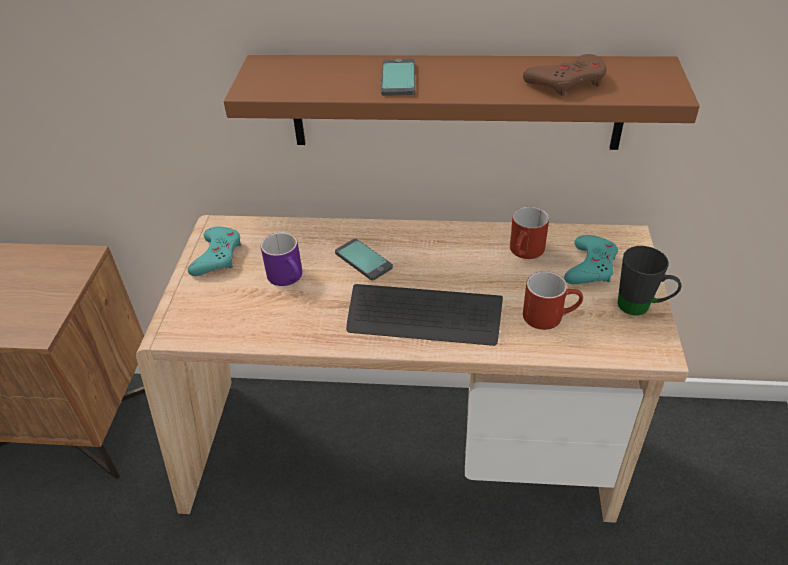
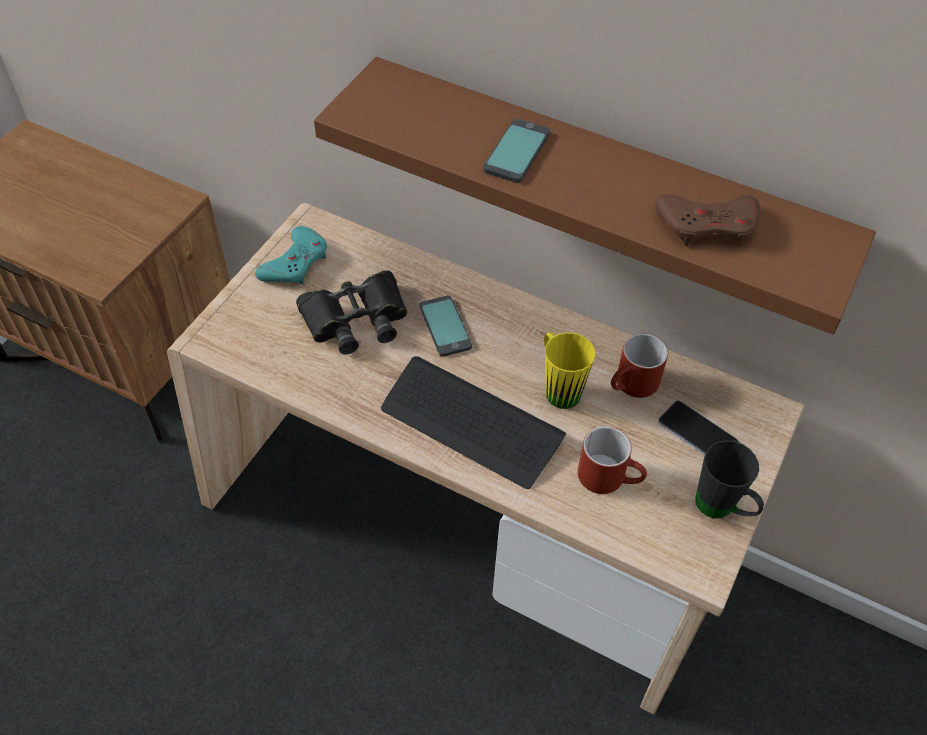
camera: 20 degrees right, 10 degrees up
purple mug [261,232,302,286] -> black binoculars [296,271,407,354]
turquoise game controller [564,235,618,284] -> phone [658,401,739,456]
none -> yellow mug [544,333,595,409]

